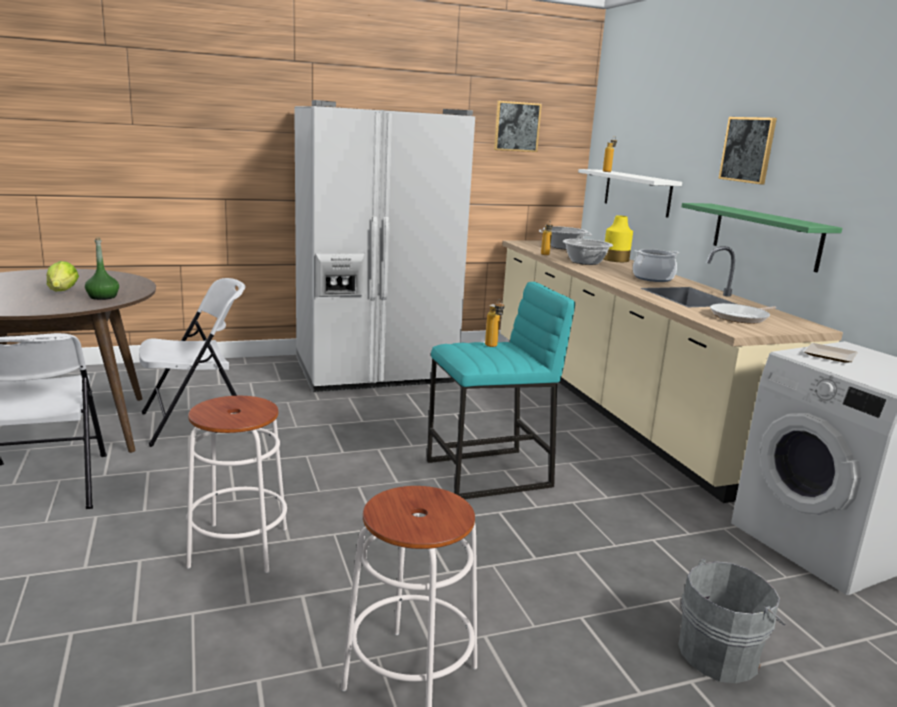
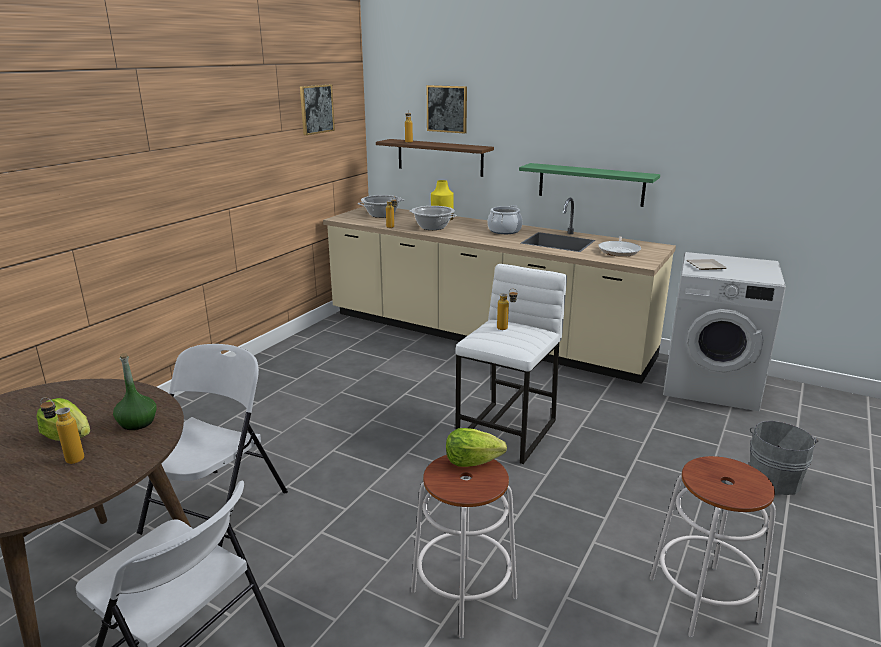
camera: 40 degrees left, 5 degrees up
white fridge [294,100,475,393] -> none
turquoise stool [427,282,575,499] -> white stool [455,264,567,464]
white shelf [578,169,682,218] -> brown shelf [376,139,494,177]
picture [718,117,777,185] -> picture moved to [427,85,467,134]
none -> bottle [40,397,84,464]
none -> lettuce [446,428,507,467]

